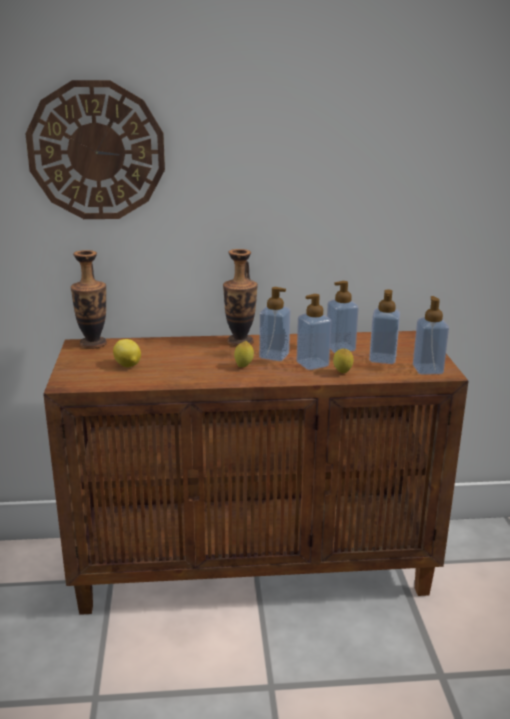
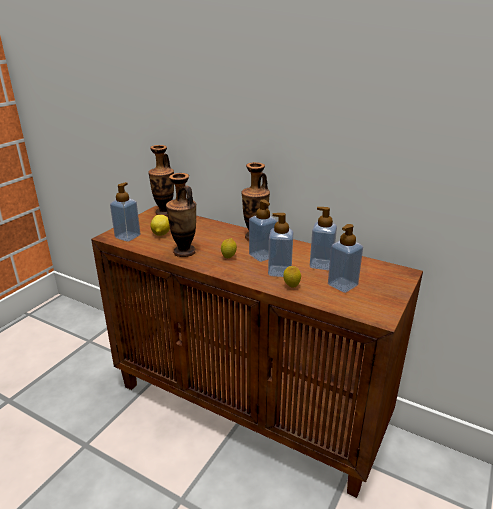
camera: 35 degrees right, 5 degrees up
wall clock [26,80,165,219] -> none
soap dispenser [413,296,449,375] -> soap dispenser moved to [110,182,140,242]
none -> vase [166,173,196,257]

